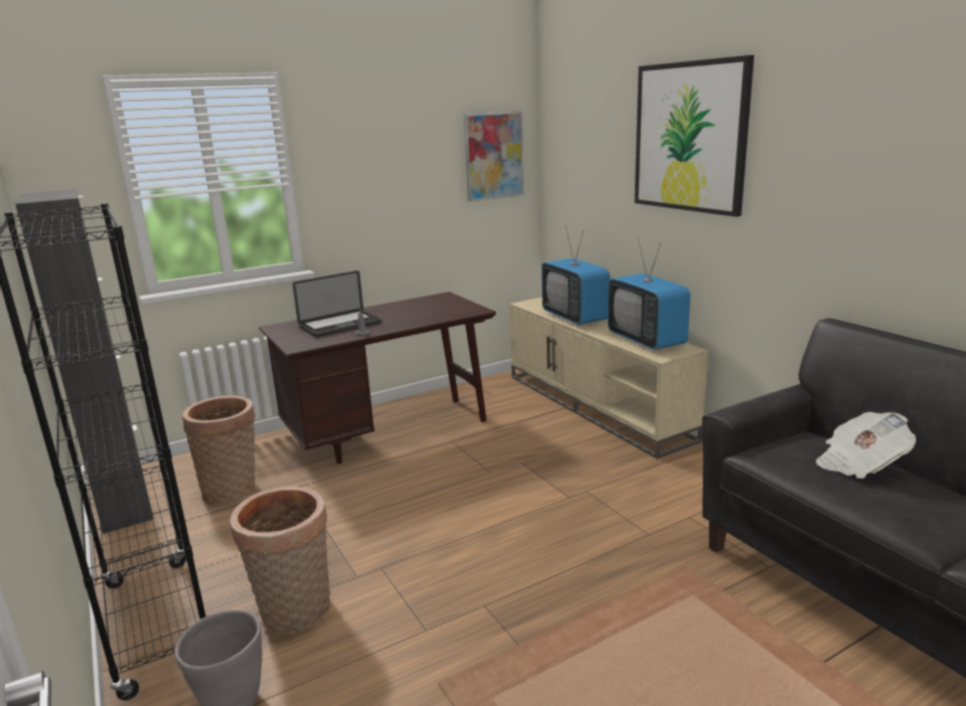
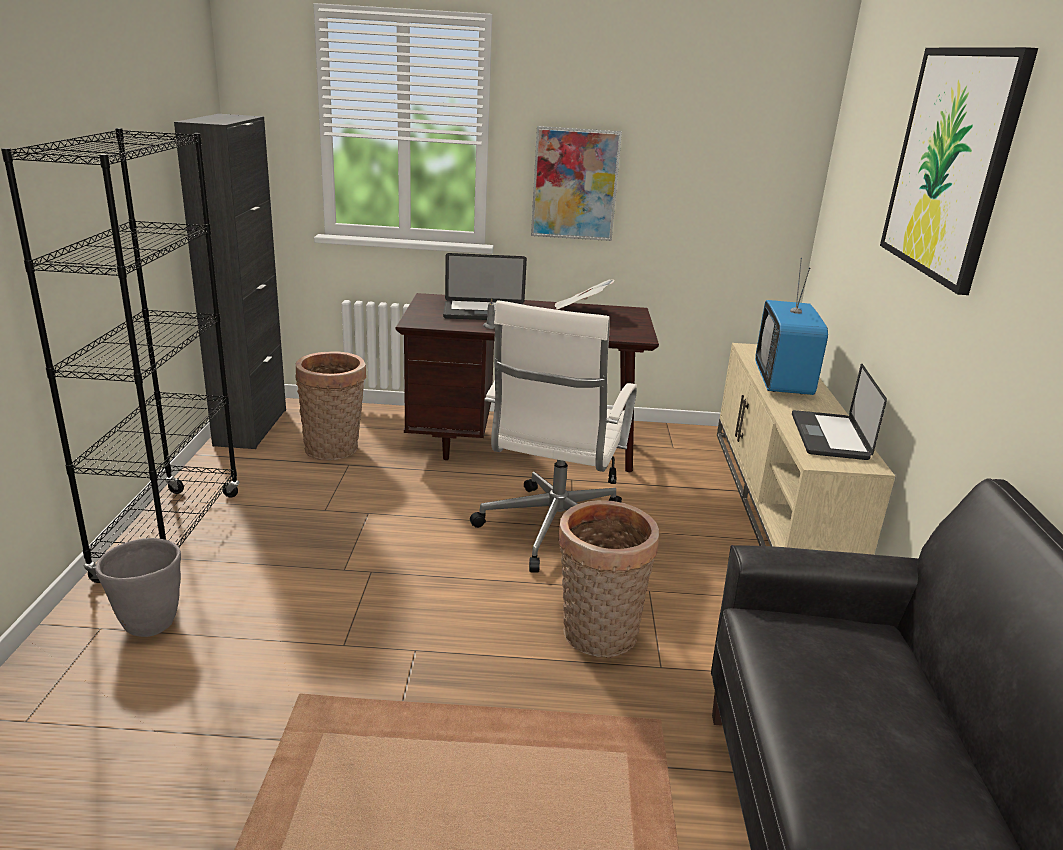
camera: 30 degrees right, 5 degrees up
basket [230,486,331,634] -> basket moved to [558,500,659,657]
picture [464,111,524,202] -> picture moved to [531,126,622,241]
television [608,238,690,350] -> laptop [792,363,887,460]
newspaper [816,412,916,479] -> newspaper moved to [555,279,614,310]
none -> white office chair [470,301,637,573]

